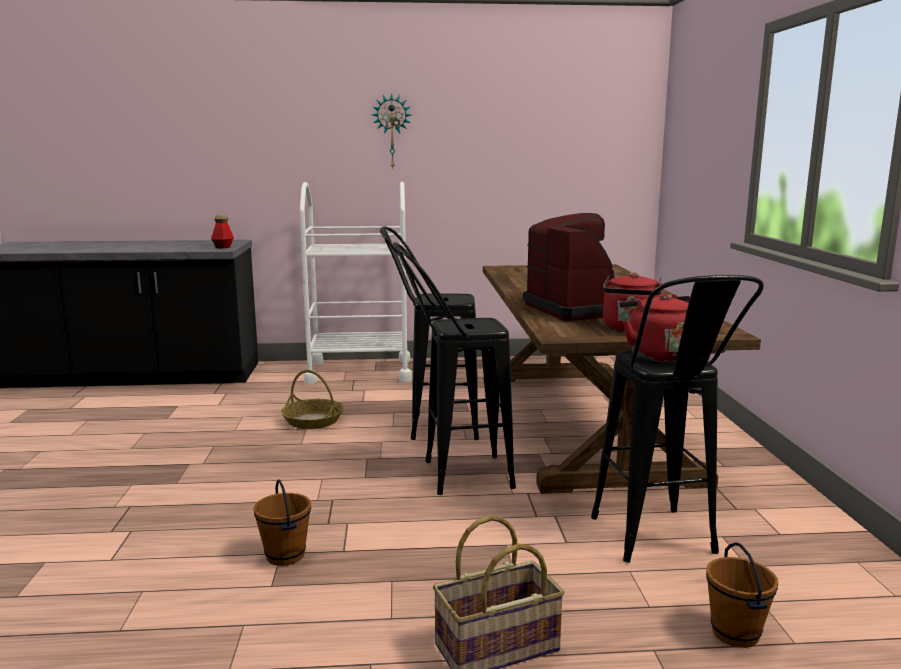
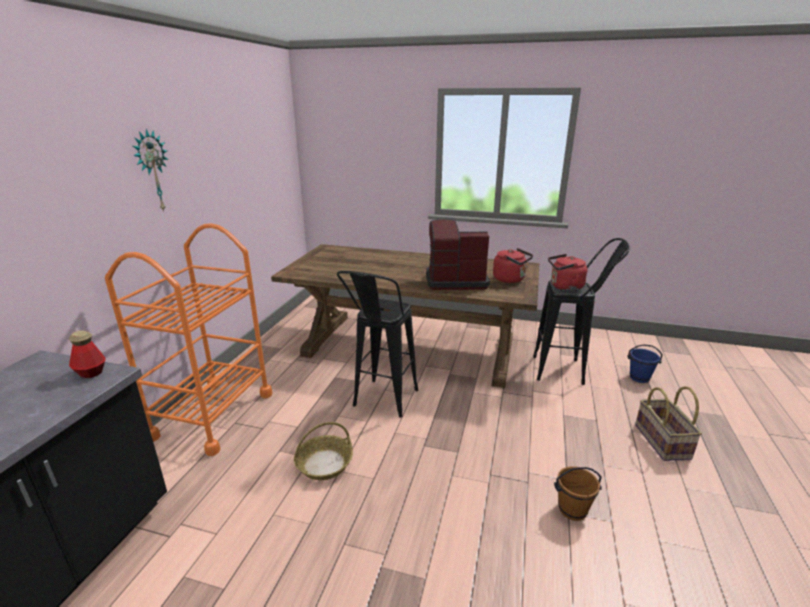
camera: 70 degrees left, 10 degrees up
white cart [300,182,412,384] -> orange cart [105,223,272,456]
black stool [393,242,516,495] -> none
brown bucket [706,542,779,648] -> blue bucket [627,344,663,383]

